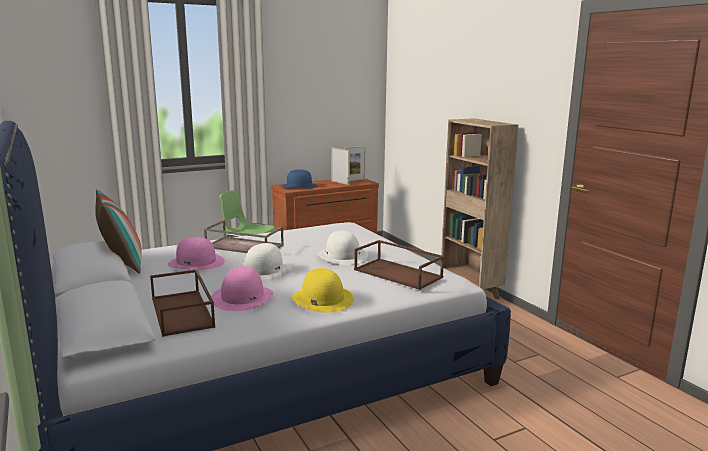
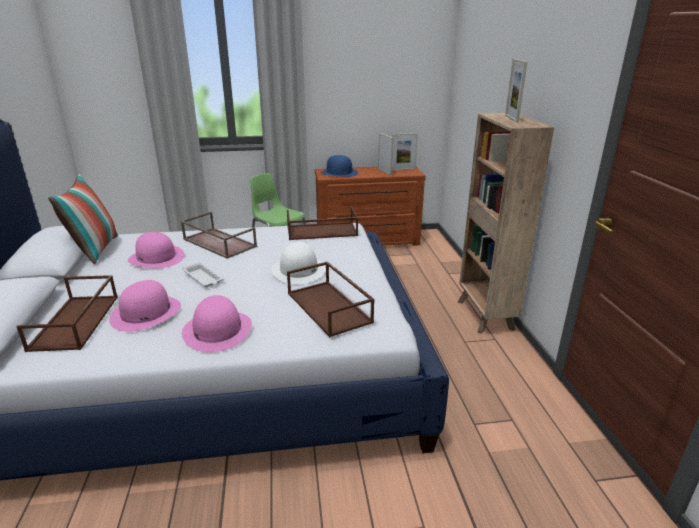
camera: 20 degrees right, 10 degrees up
white hat [238,243,292,280] -> white tray [182,262,223,287]
yellow hat [292,268,354,313] -> pink hat [182,295,252,352]
none -> brown tray [287,206,358,240]
none -> picture frame [505,59,528,122]

